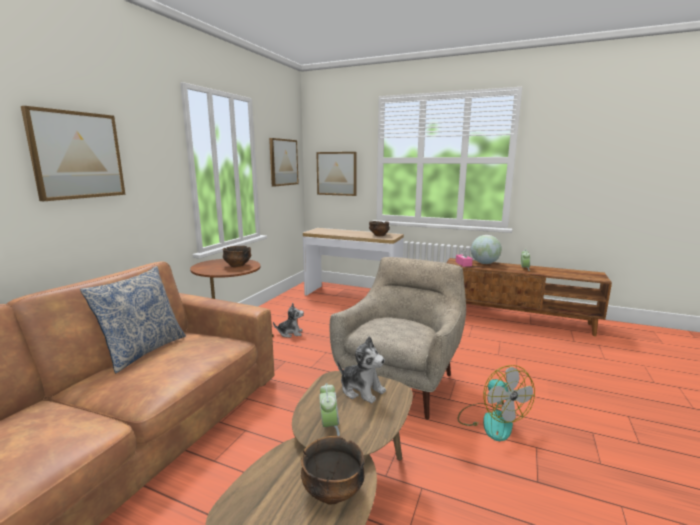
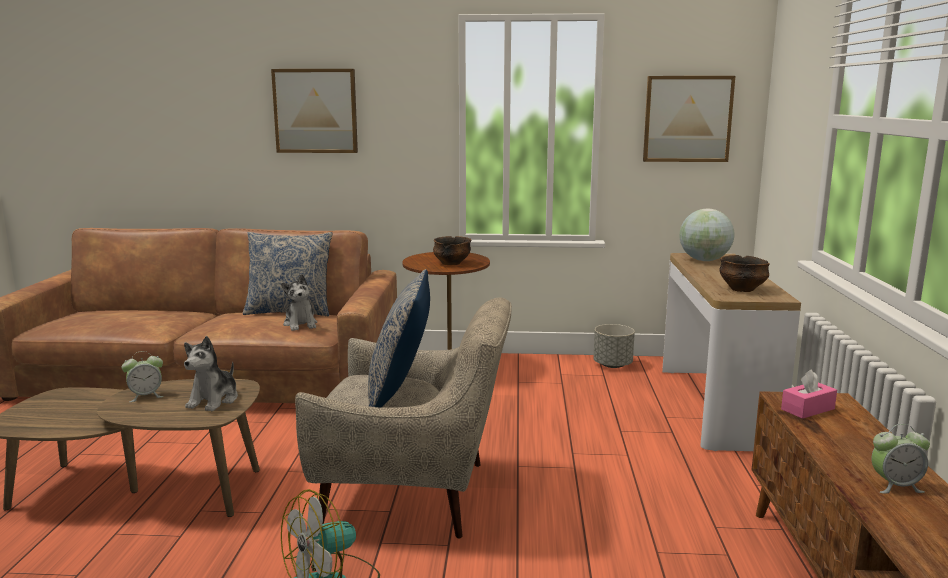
camera: 70 degrees right, 0 degrees up
plush toy [273,303,304,338] -> plush toy moved to [281,274,317,331]
bowl [301,436,365,504] -> none
picture [316,152,357,196] -> none
globe [471,235,502,264] -> globe moved to [679,209,734,261]
none -> pillow [368,269,430,407]
none -> grey planter [593,324,635,368]

